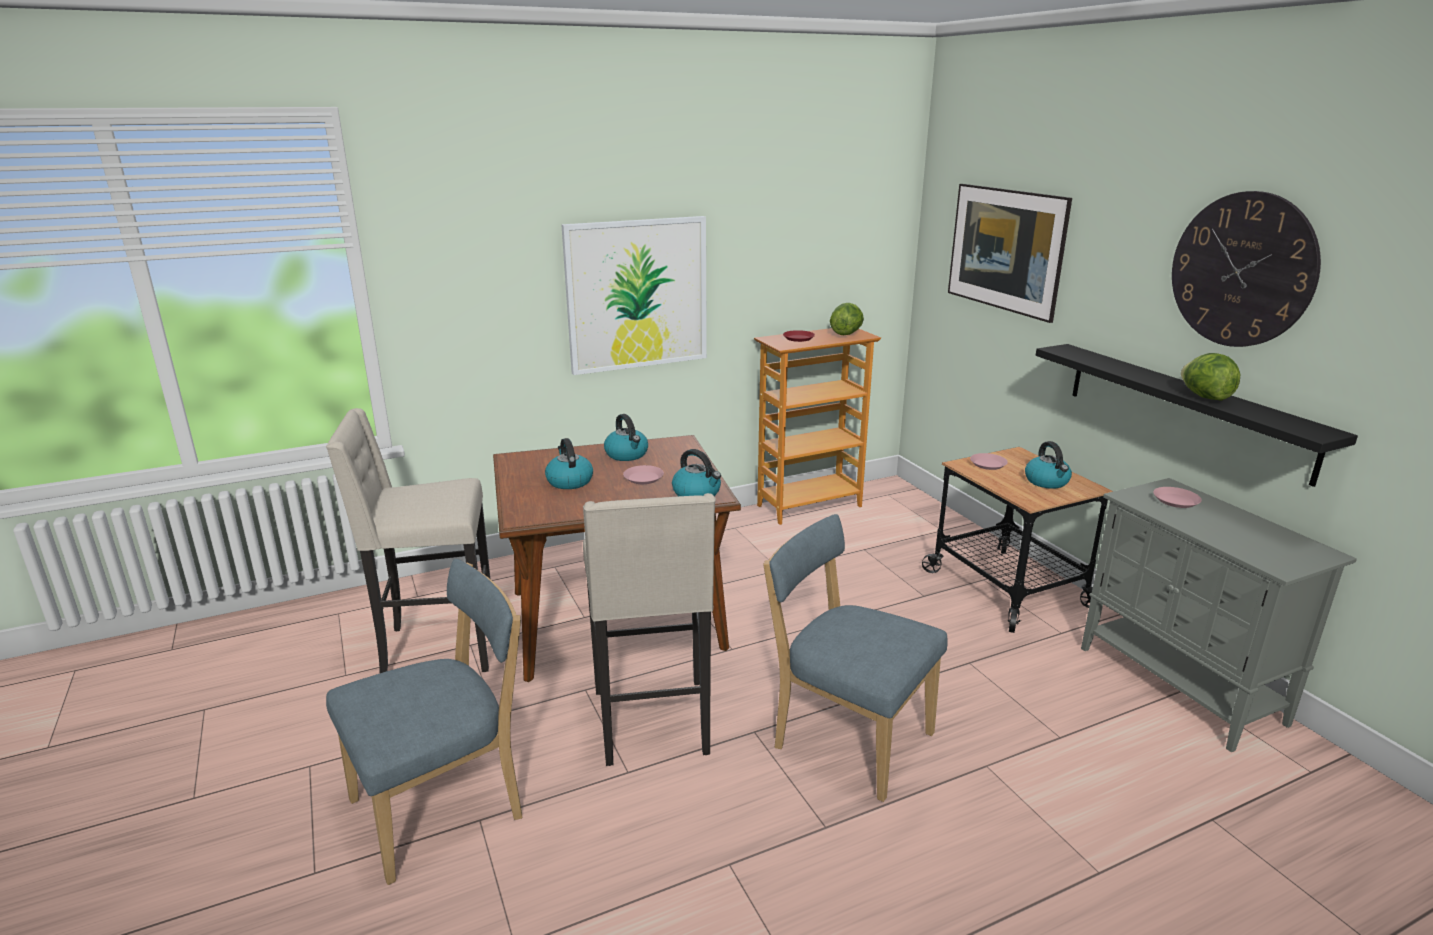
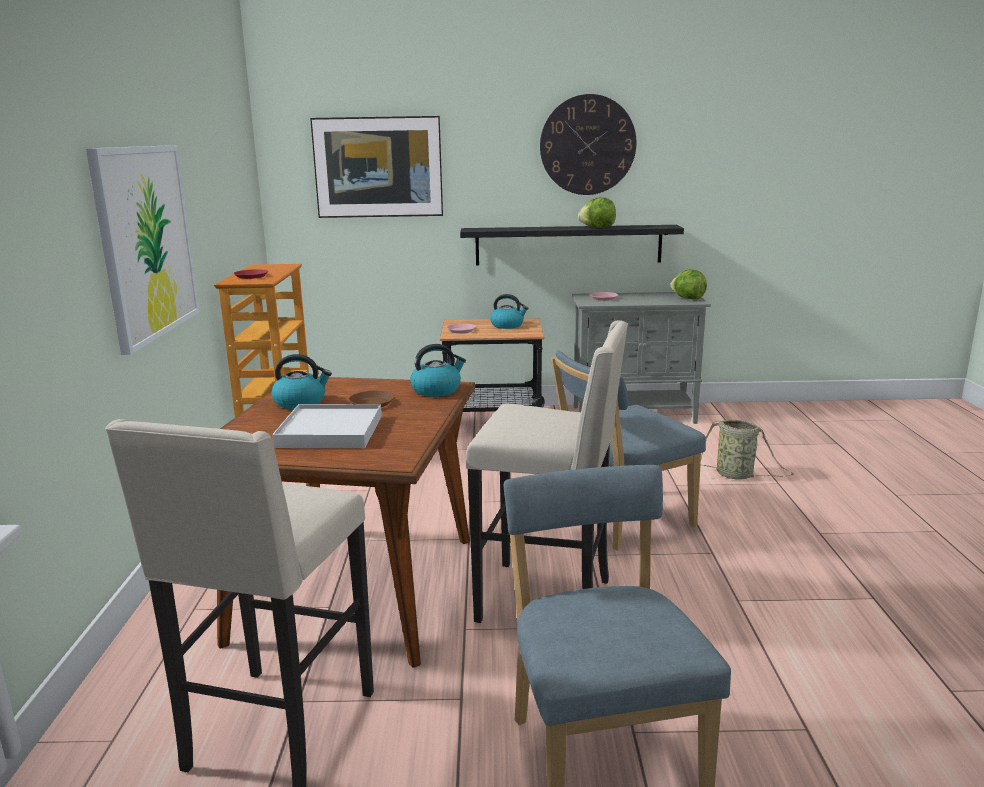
camera: 65 degrees left, 5 degrees down
kettle [545,438,593,489] -> white tray [272,404,382,448]
pink plate [623,465,664,484] -> brown plate [349,391,394,407]
lettuce [830,303,864,335] -> lettuce moved to [670,269,707,299]
none -> basket [701,419,794,480]

